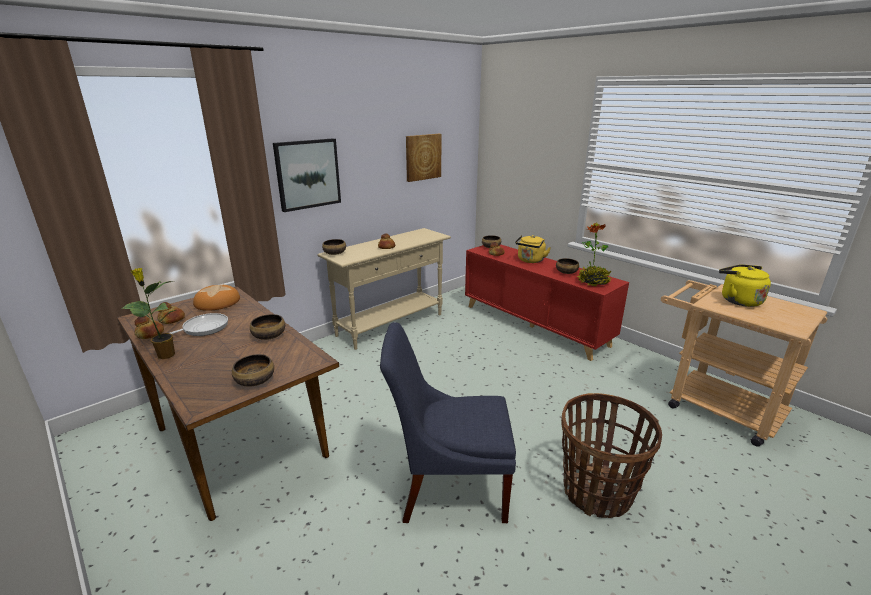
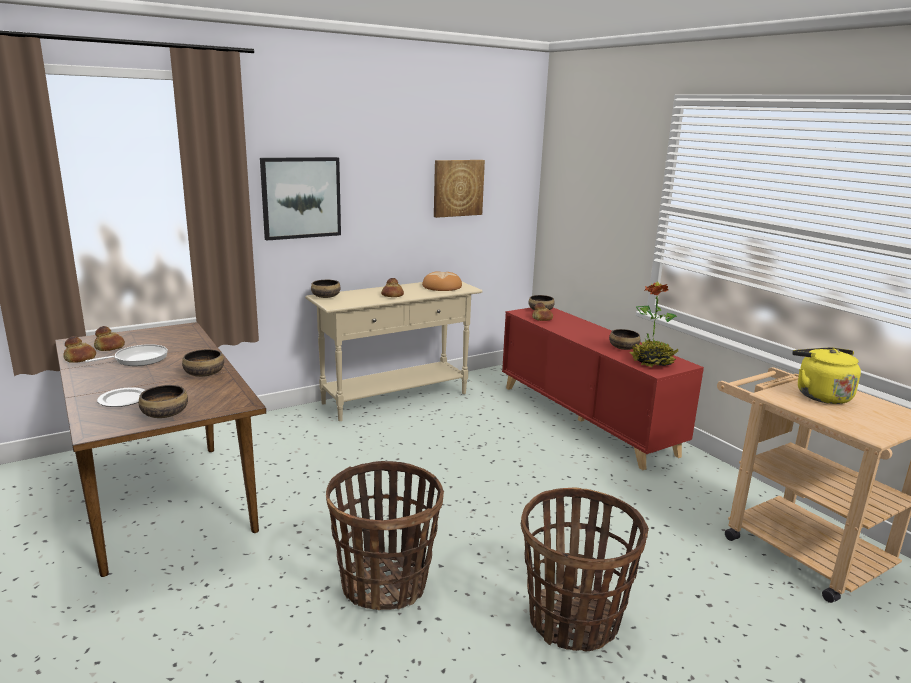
camera: 10 degrees right, 5 degrees down
potted plant [121,268,176,359] -> none
bread [193,285,240,311] -> bread moved to [422,271,462,291]
blue chair [380,322,516,523] -> basket [326,461,444,610]
yellow kettle [515,235,551,263] -> none
none -> plate [97,387,145,407]

